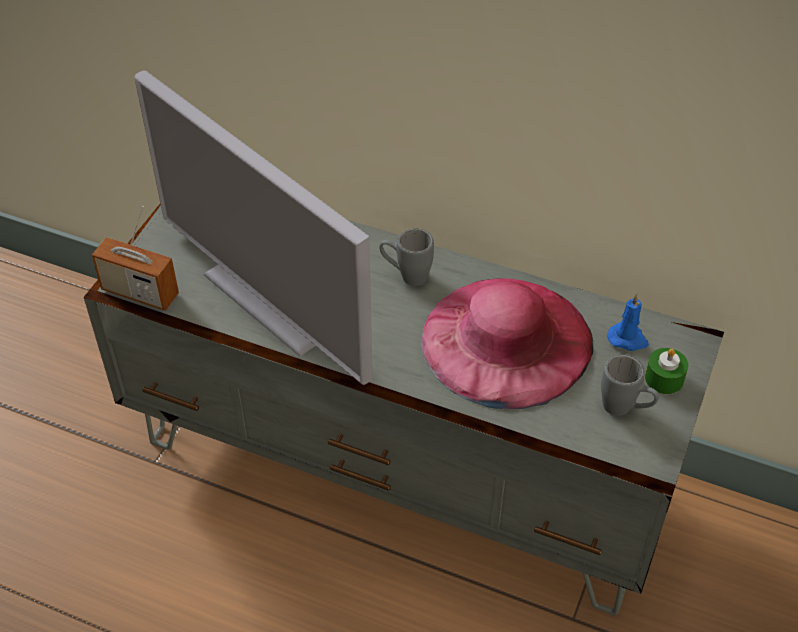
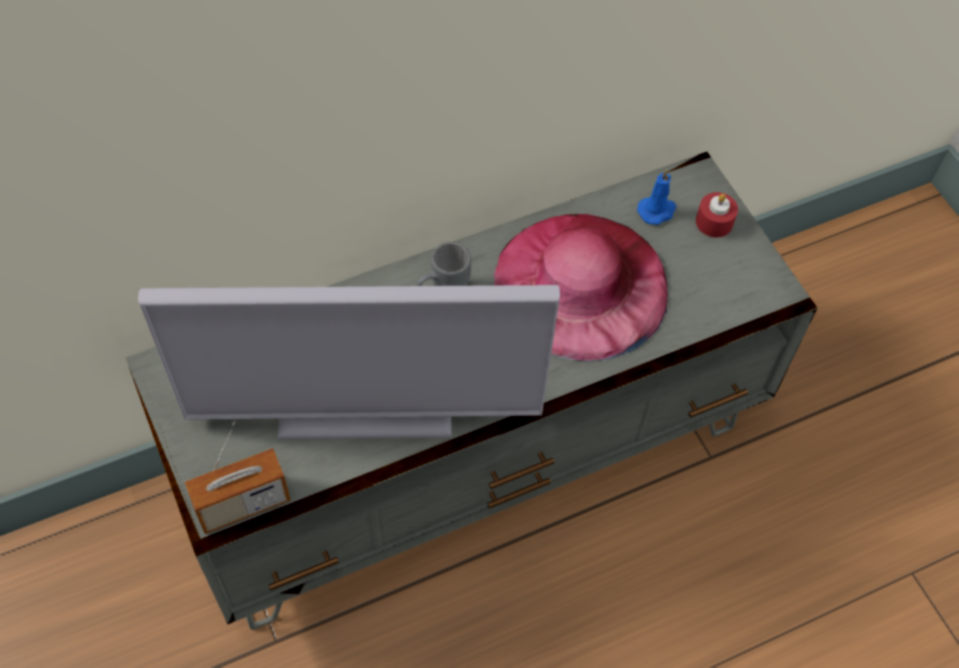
camera: 50 degrees left, 10 degrees up
grey mug [601,355,659,416] -> none
green candle [645,348,688,394] -> red candle [696,192,738,238]

